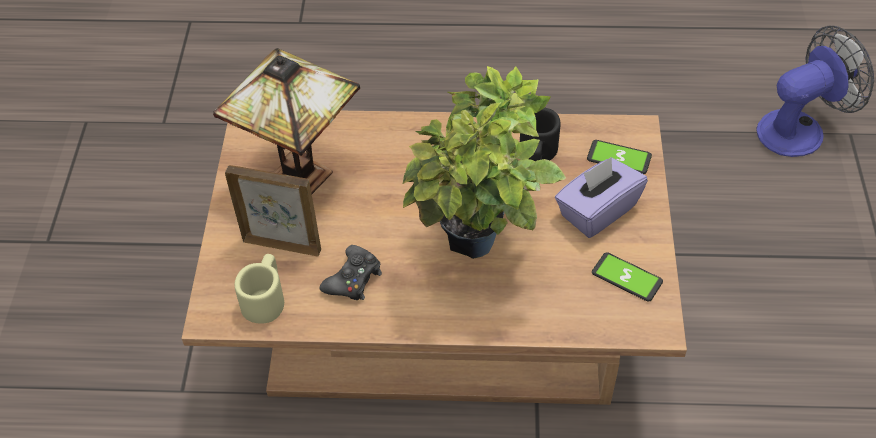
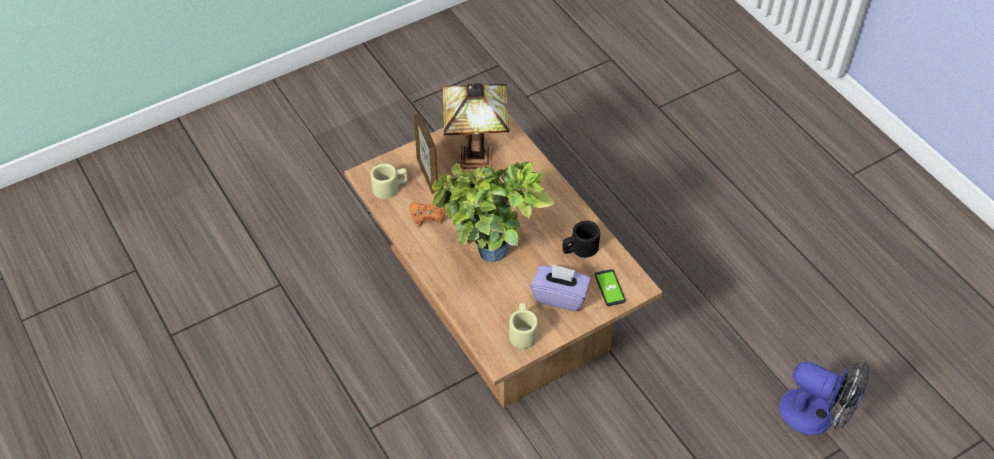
camera: 55 degrees right, 0 degrees up
black game controller [320,245,382,300] -> orange game controller [409,203,446,226]
phone [592,252,663,302] -> beige mug [509,303,538,349]

